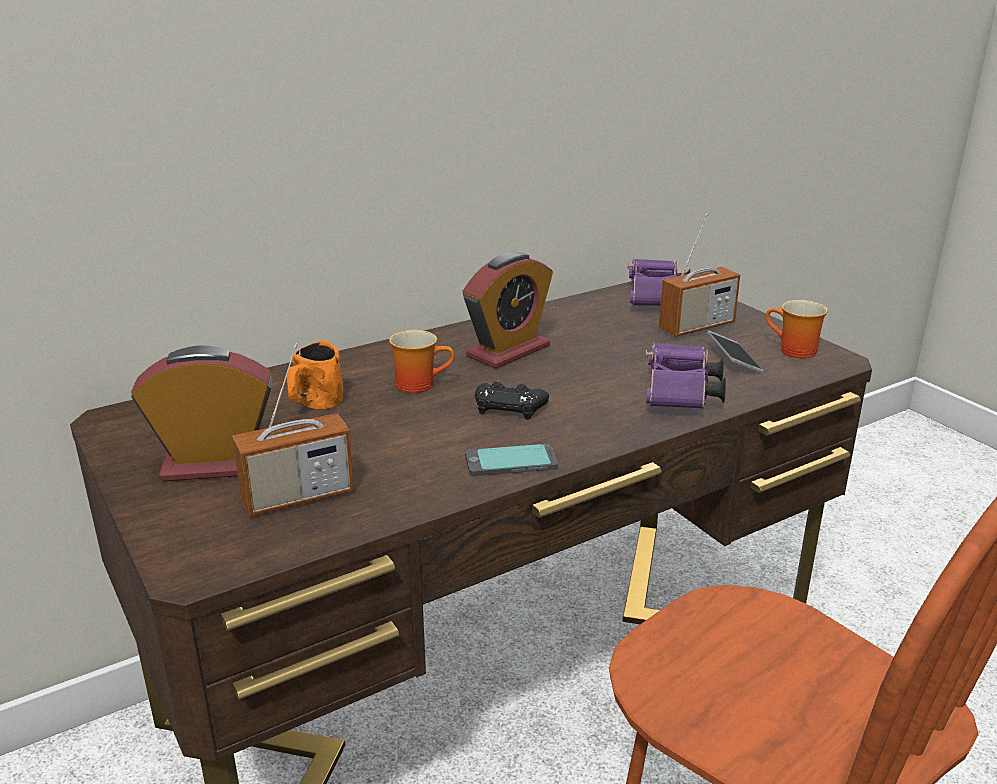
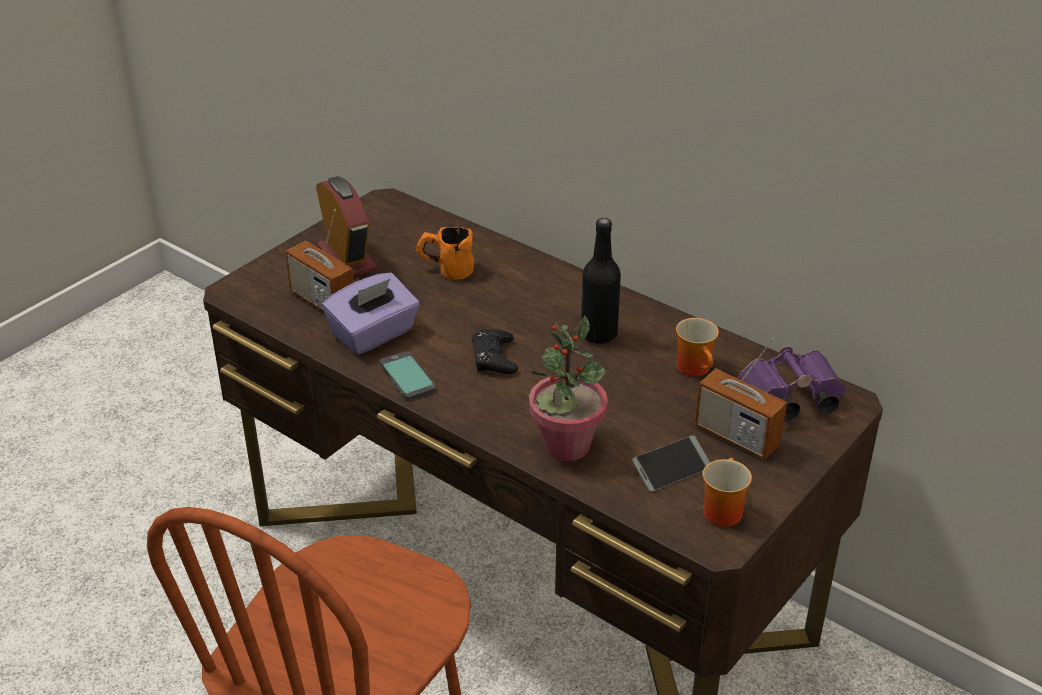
camera: 70 degrees right, 10 degrees up
mug [389,330,455,393] -> mug moved to [676,318,719,376]
alarm clock [462,251,553,369] -> black bottle [581,218,621,344]
purple binoculars [645,342,726,409] -> potted plant [529,316,608,461]
none -> purple tissue box [322,273,420,354]

